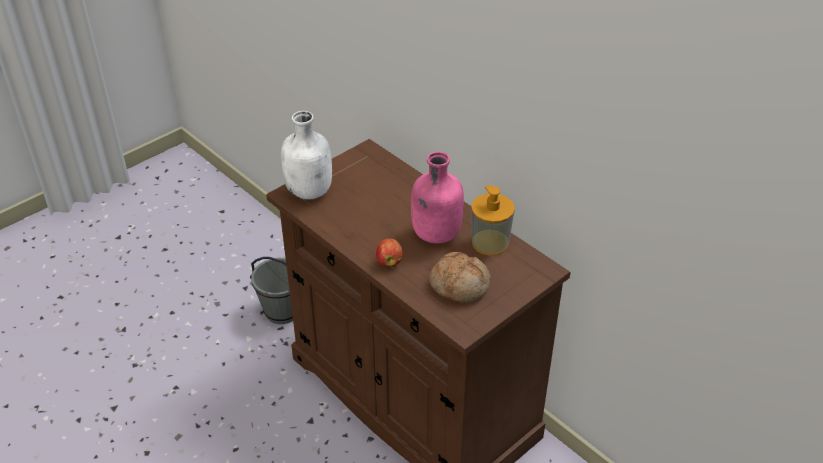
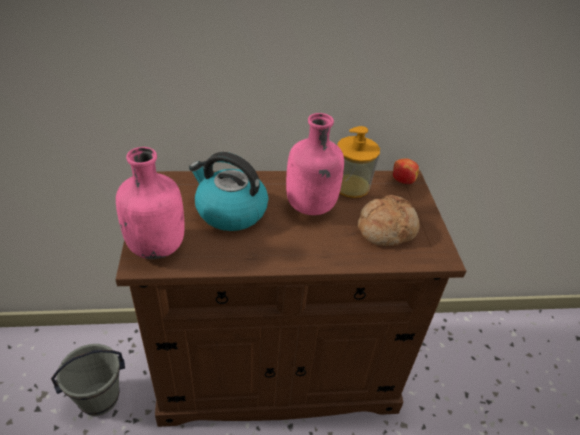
camera: 55 degrees left, 0 degrees up
white bottle [281,111,332,200] -> pink bottle [116,147,185,259]
apple [376,239,403,267] -> apple moved to [393,158,419,184]
none -> kettle [189,152,268,231]

